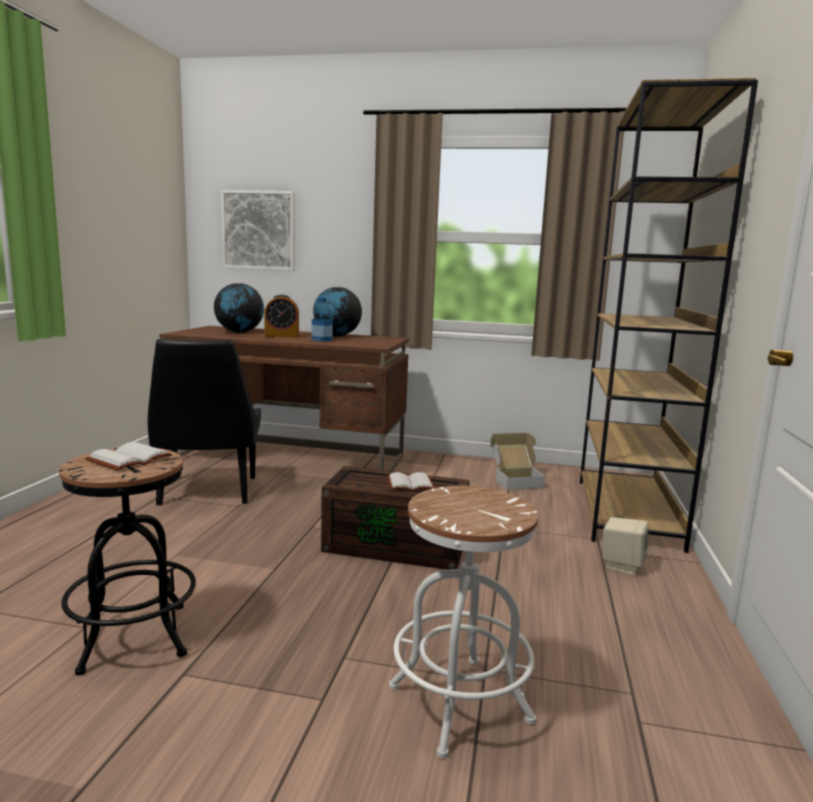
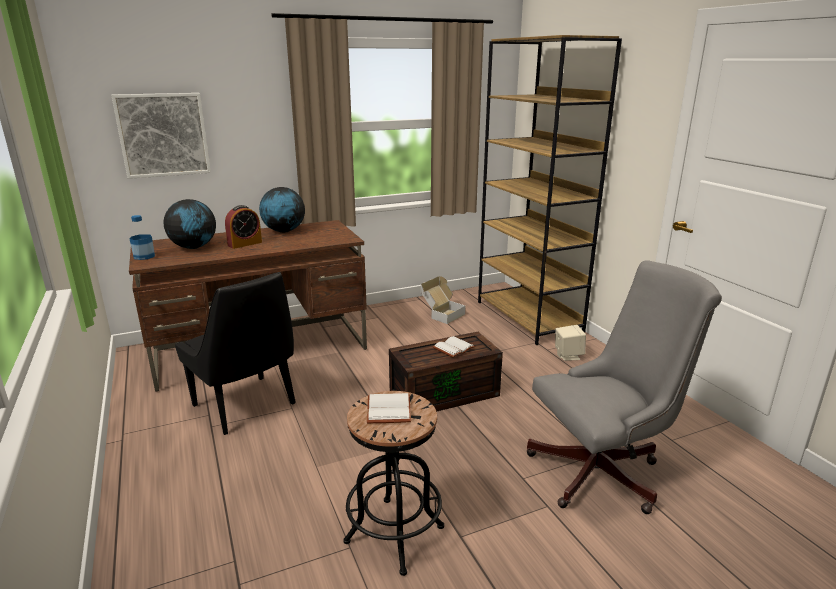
camera: 35 degrees left, 10 degrees up
bottle [312,297,333,342] -> bottle moved to [130,215,155,260]
white stool [389,486,538,758] -> grey office chair [527,260,722,514]

